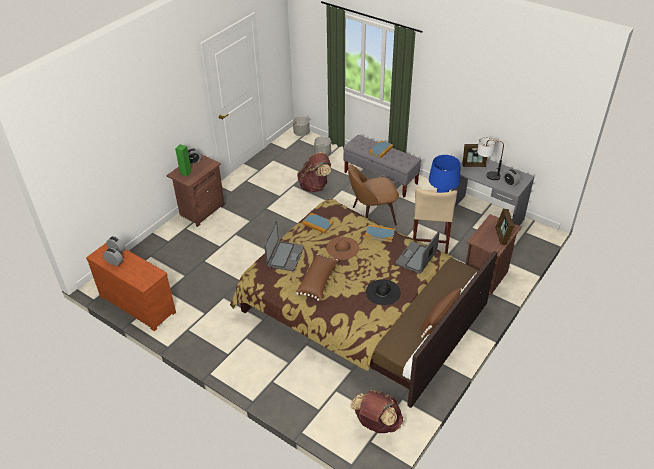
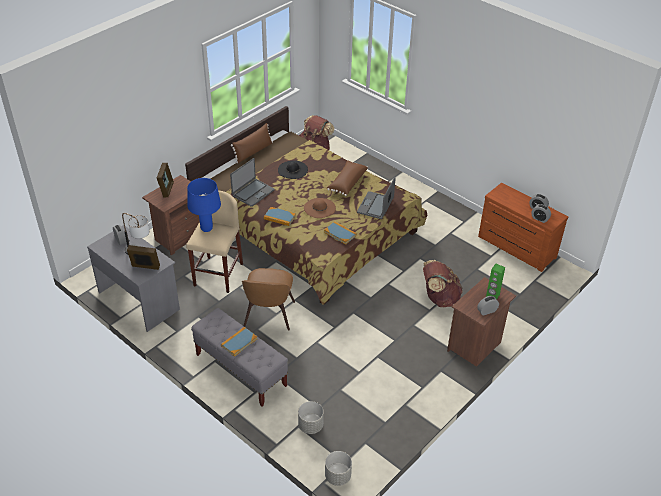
camera: 175 degrees left, 0 degrees up
brown backpack [297,152,331,192] -> brown backpack moved to [423,260,463,307]
brown chair [348,165,399,225] -> brown chair turned 105 degrees clockwise [242,268,295,331]

